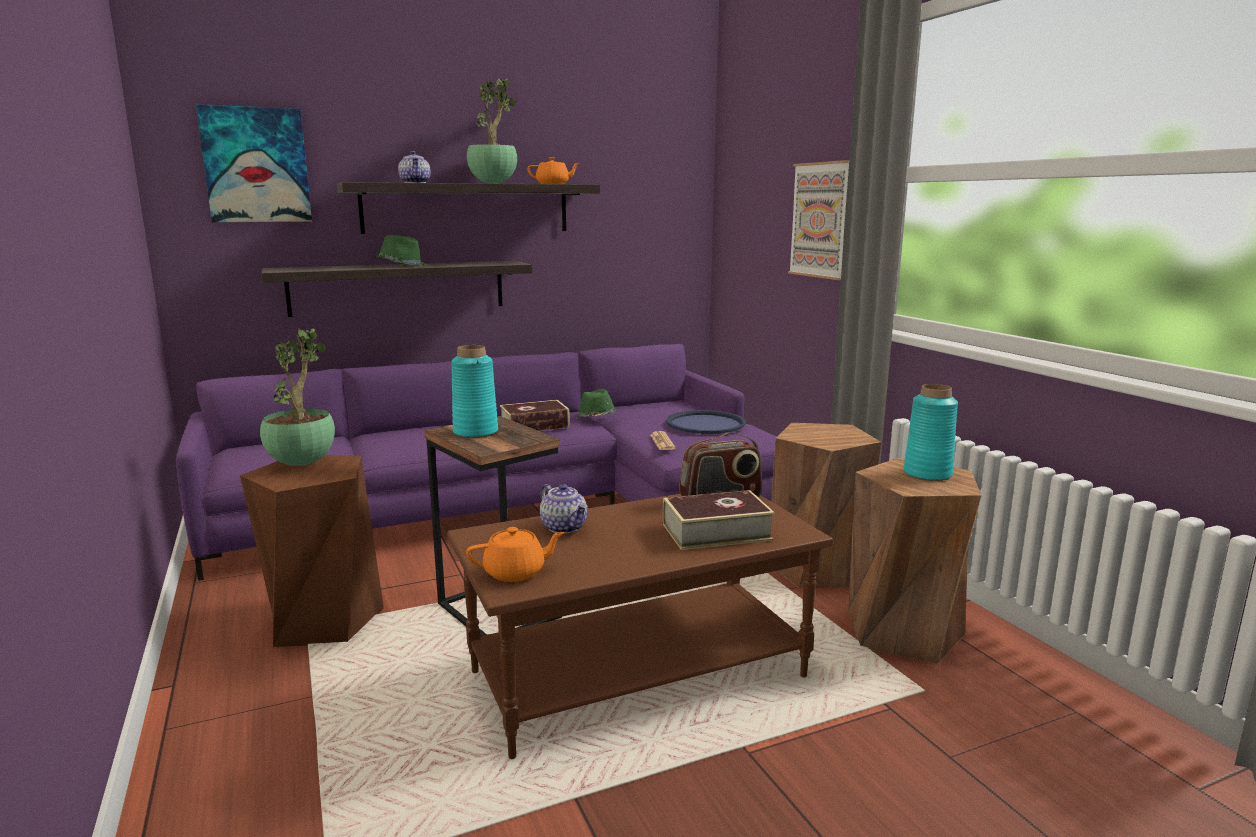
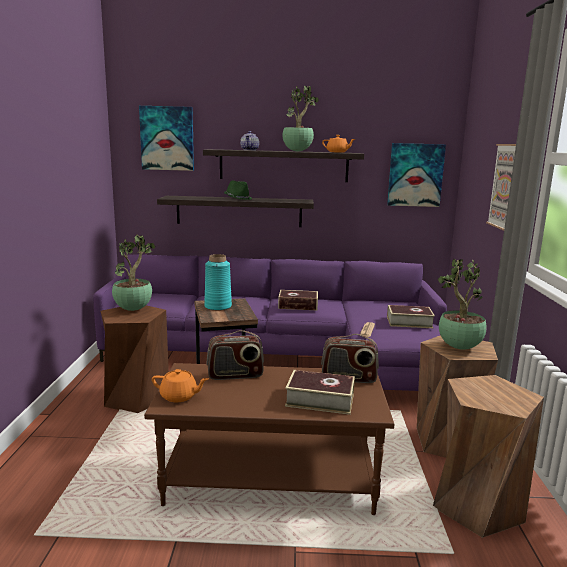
camera: 25 degrees right, 0 degrees up
teapot [540,484,587,534] -> radio [206,330,264,380]
green hat [575,389,618,417] -> none
blue tray [666,410,746,434] -> book [387,305,435,328]
turquoise vase [904,384,958,481] -> none
none -> picture [387,143,446,207]
none -> potted plant [438,259,486,350]

